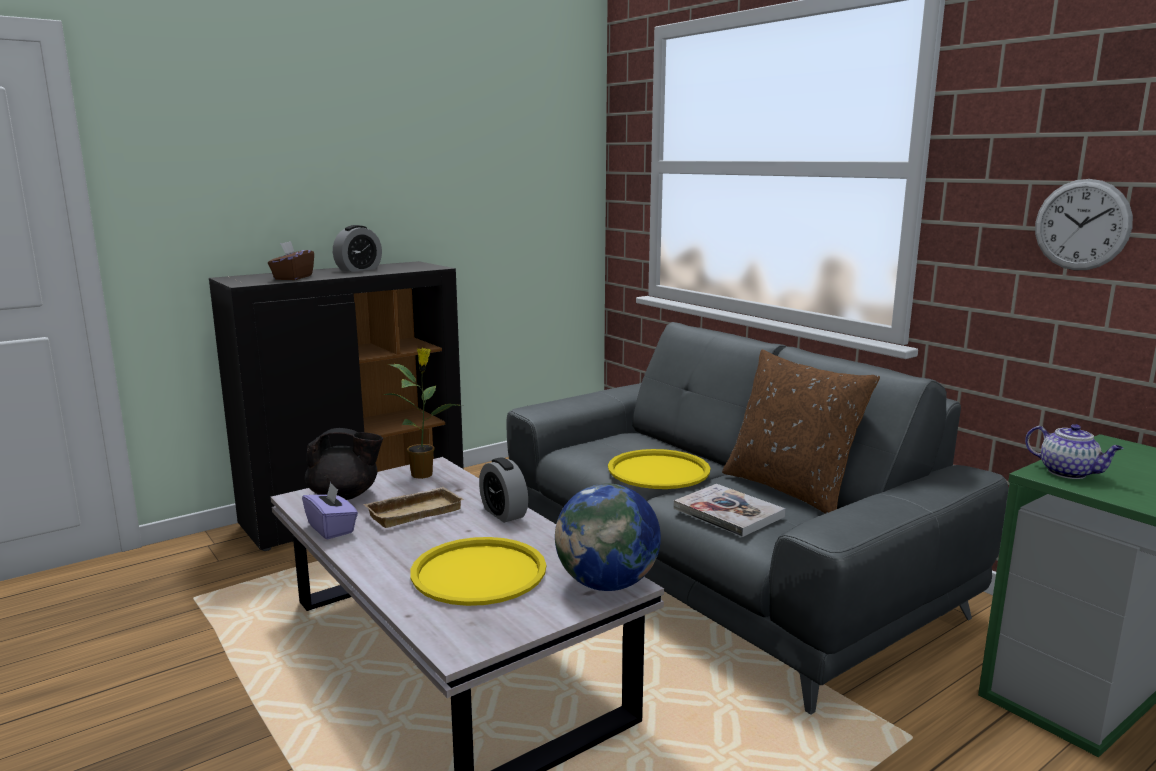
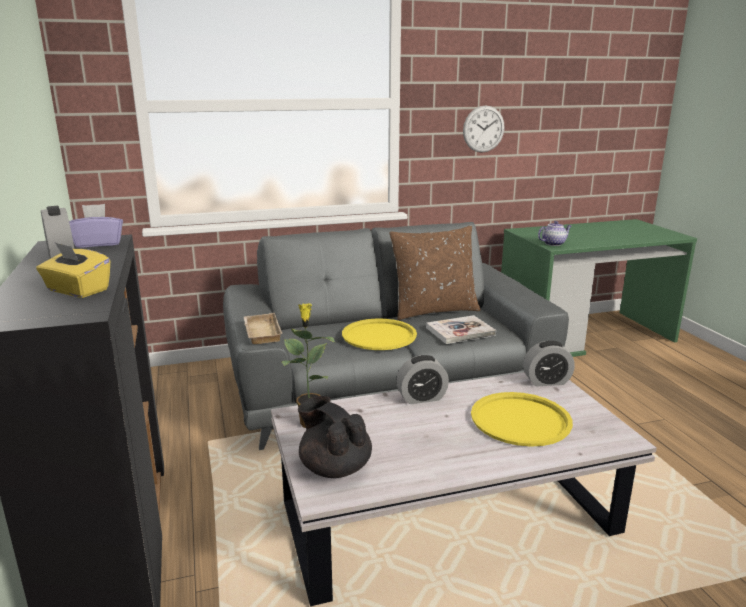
camera: 70 degrees left, 5 degrees up
brown tissue box [268,241,314,280] -> yellow tissue box [36,242,110,298]
purple tissue box [302,482,358,540] -> purple tissue box moved to [69,204,123,248]
black teapot [305,428,383,500] -> black teapot turned 60 degrees counterclockwise [298,396,372,478]
beige tray [364,487,464,528] -> beige tray moved to [243,313,283,344]
globe [555,483,661,591] -> alarm clock [523,341,575,386]

